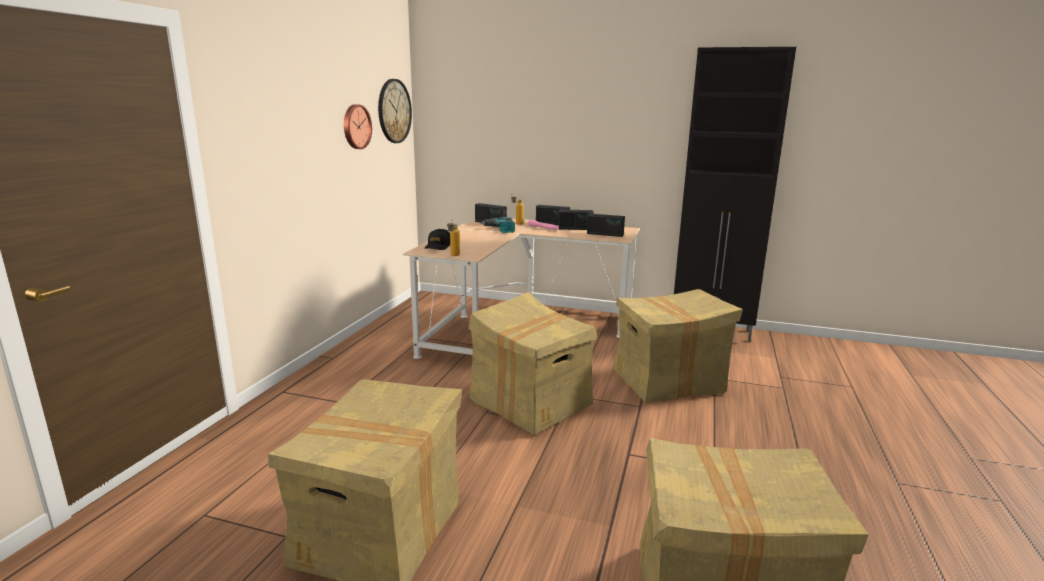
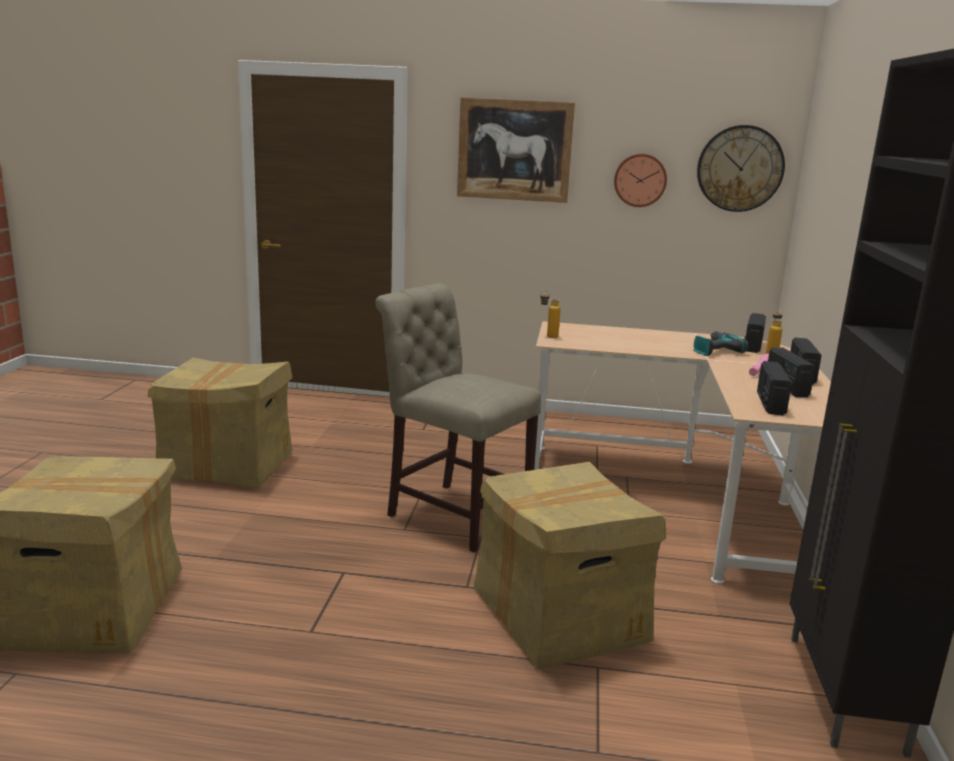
camera: 80 degrees right, 0 degrees up
black cap [424,229,450,250] -> none
cardboard box [468,292,597,435] -> beige chair [375,283,541,553]
none -> picture [457,97,575,203]

